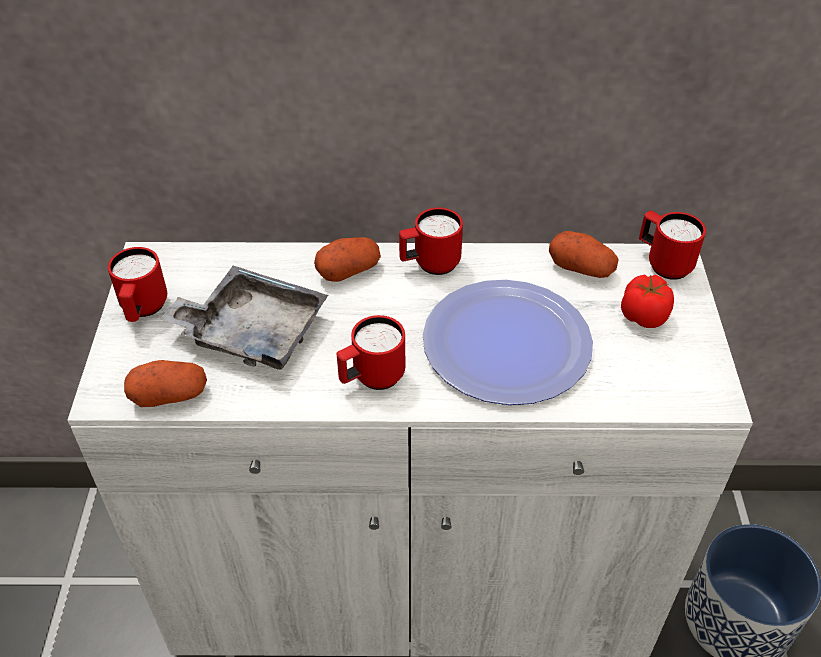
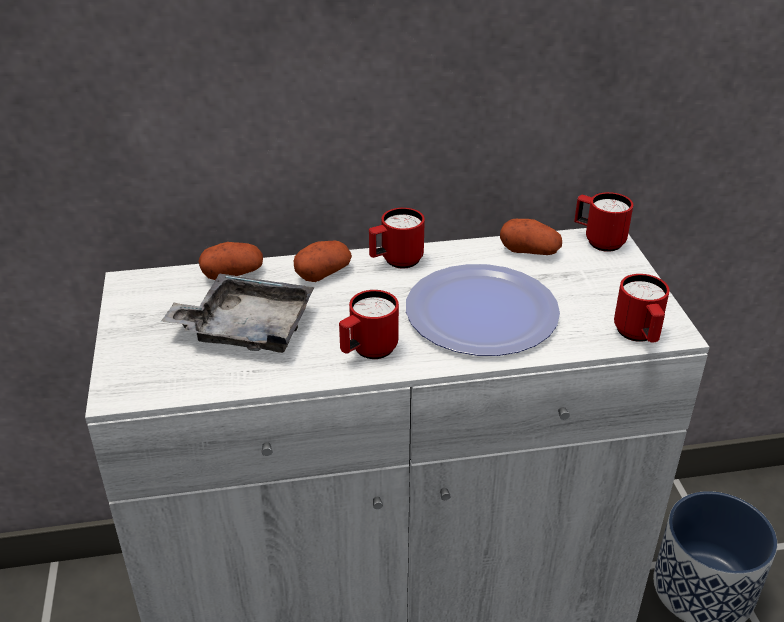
camera: 10 degrees left, 10 degrees down
red mug [108,247,167,322] -> red mug moved to [614,274,670,342]
potato [124,360,207,407] -> potato moved to [198,242,263,280]
tomato [621,274,674,328] -> none

